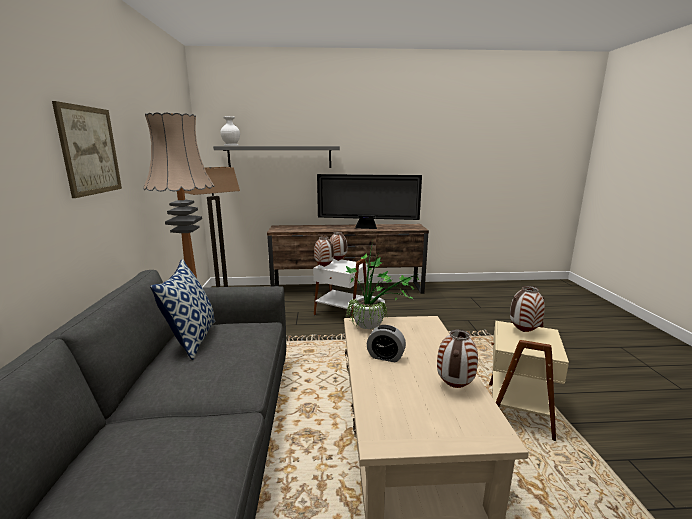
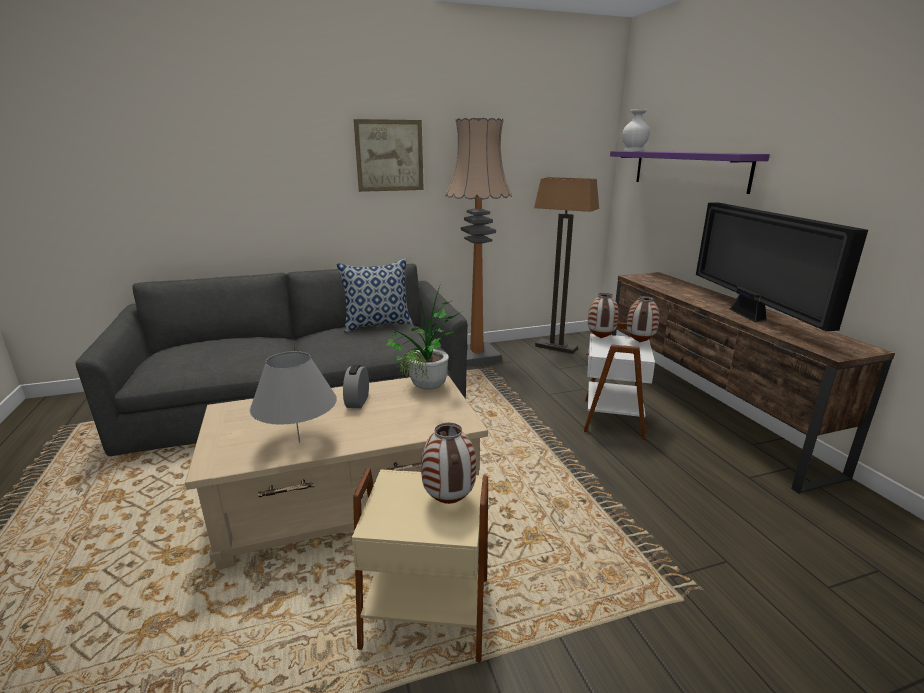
camera: 75 degrees right, 5 degrees up
grey shelf [213,146,340,168] -> purple shelf [610,151,770,194]
vase [437,329,478,388] -> grey table lamp [250,351,337,443]

